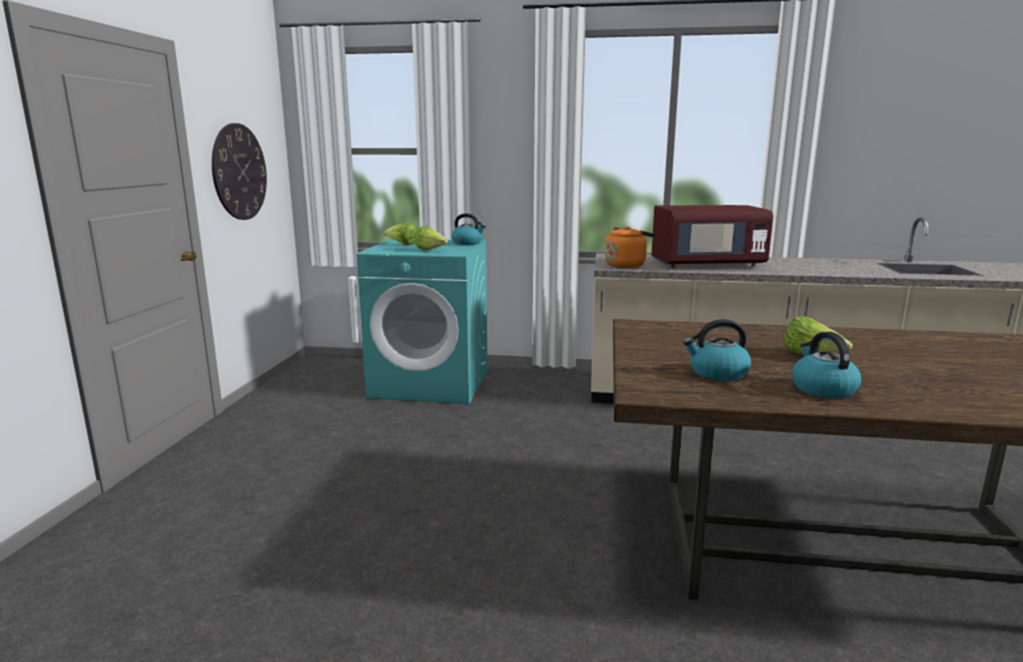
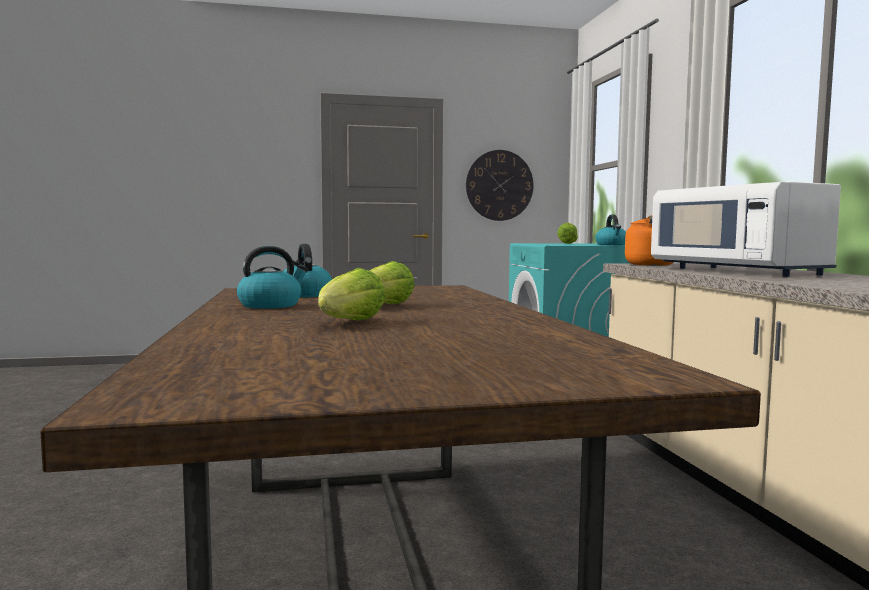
camera: 70 degrees right, 10 degrees down
lettuce [415,226,448,250] -> lettuce moved to [318,268,386,321]
red microwave [652,205,773,268] -> white microwave [651,181,841,277]

